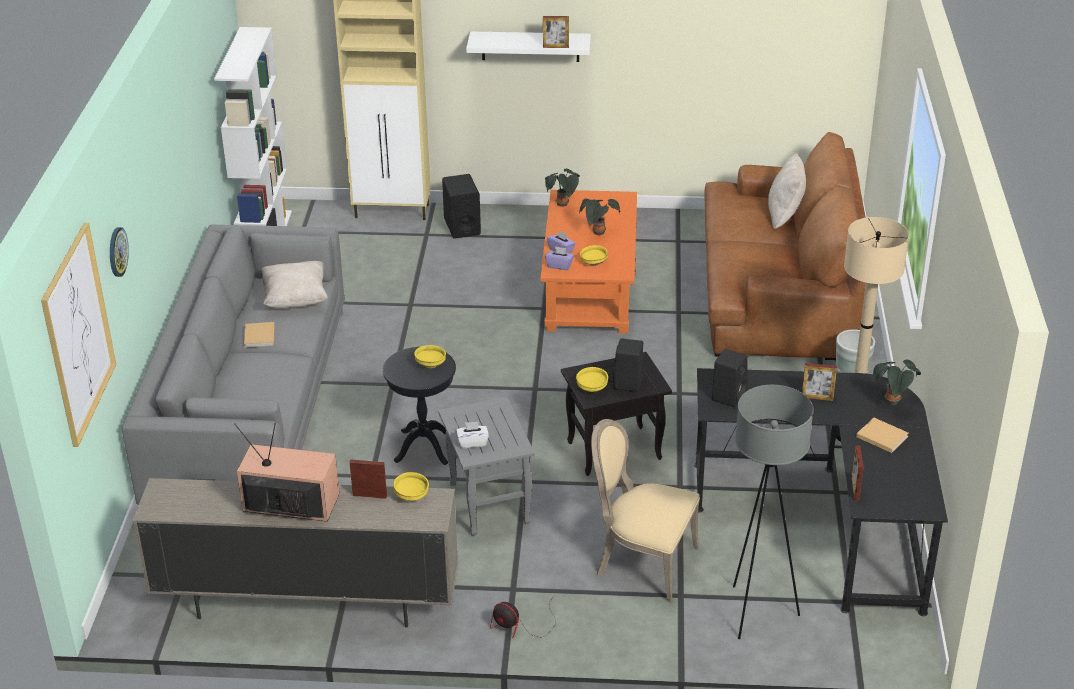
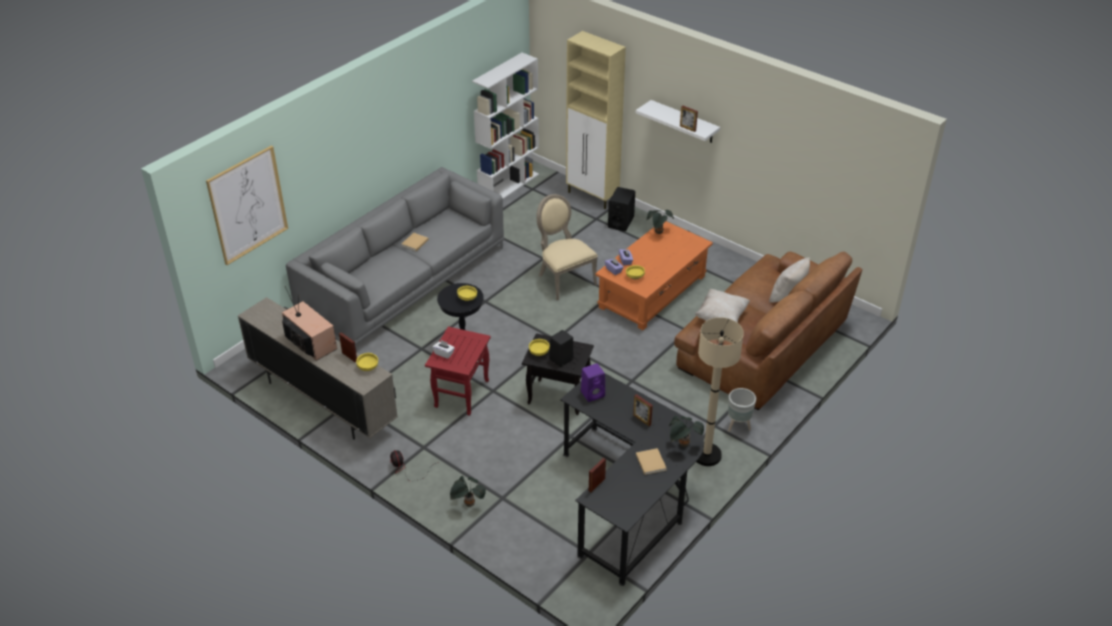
camera: 35 degrees right, 5 degrees up
wall clock [110,227,129,277] -> none
beige pillow [261,261,328,308] -> beige pillow moved to [695,289,750,323]
grey side table [438,397,535,536] -> red side table [425,327,491,416]
potted plant [579,199,620,235] -> potted plant moved to [450,476,486,507]
beige chair [591,419,700,603] -> beige chair moved to [536,194,598,301]
black speaker [712,349,748,407] -> purple speaker [581,363,605,402]
grey floor lamp [733,385,814,639] -> none

